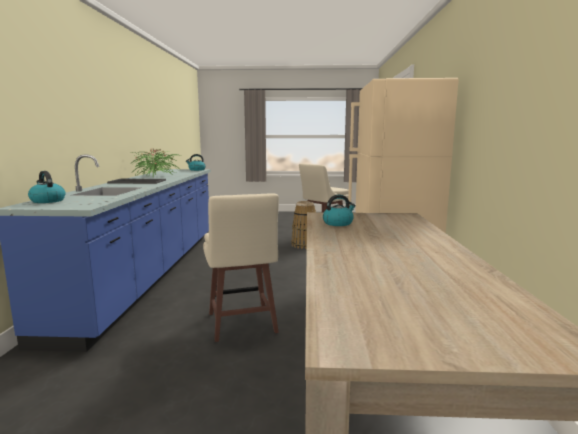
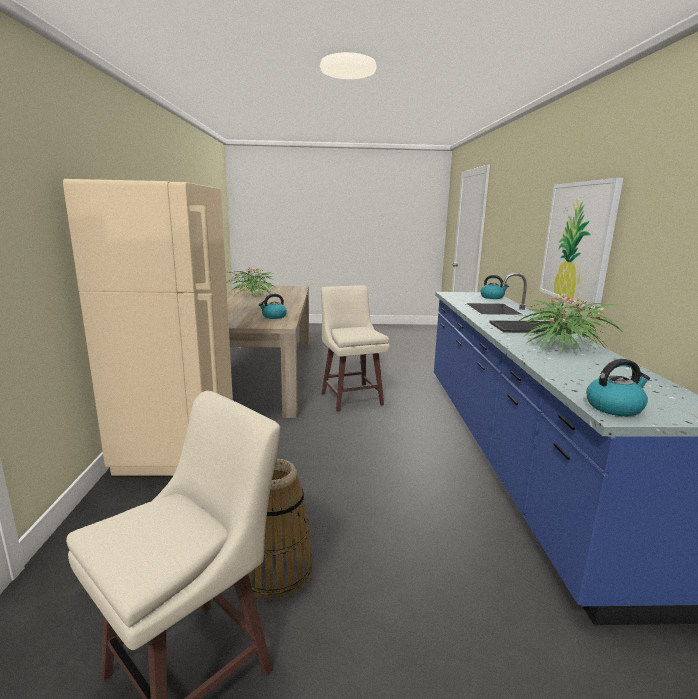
camera: 175 degrees right, 5 degrees up
none -> potted plant [226,267,277,297]
none -> picture [539,178,623,311]

